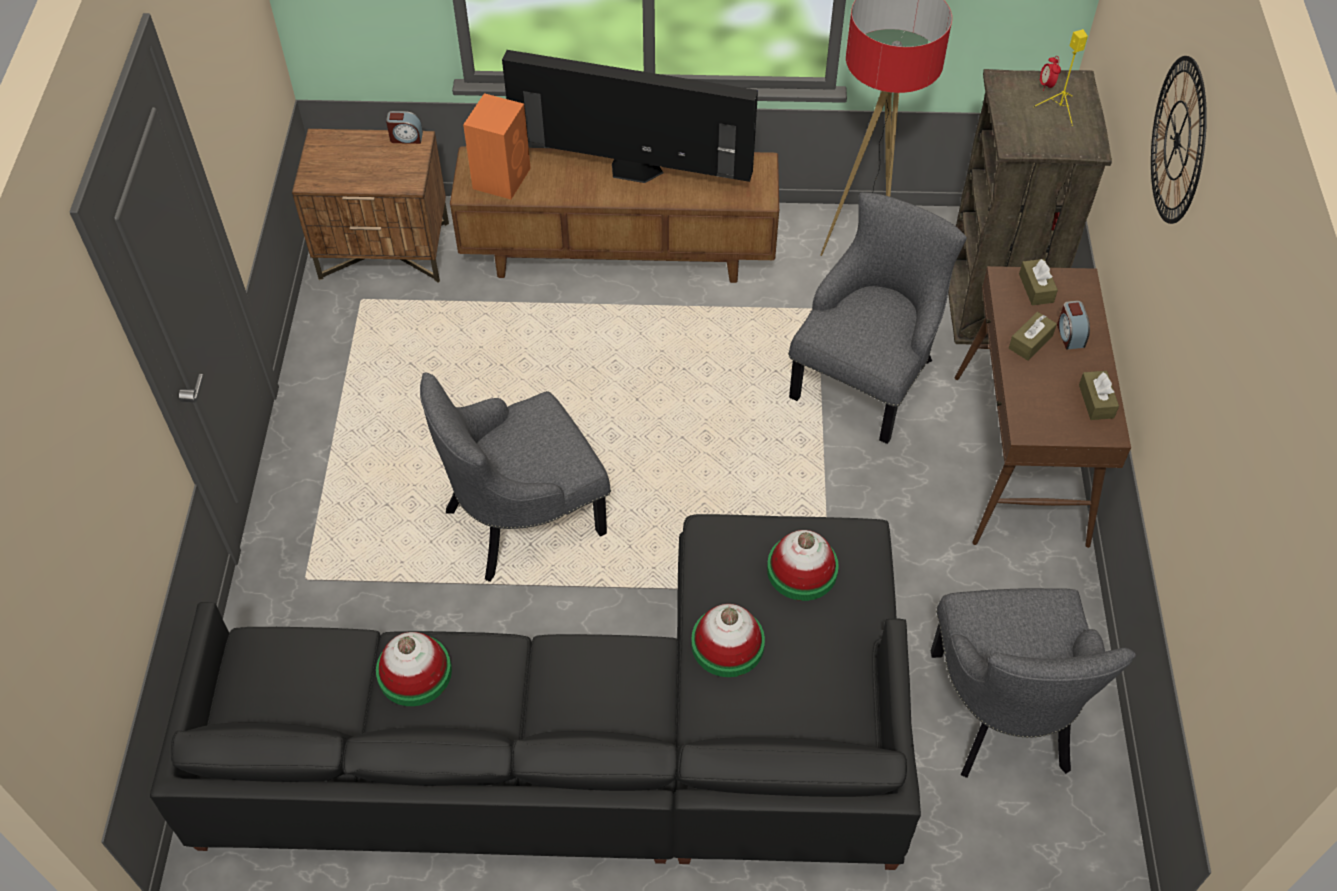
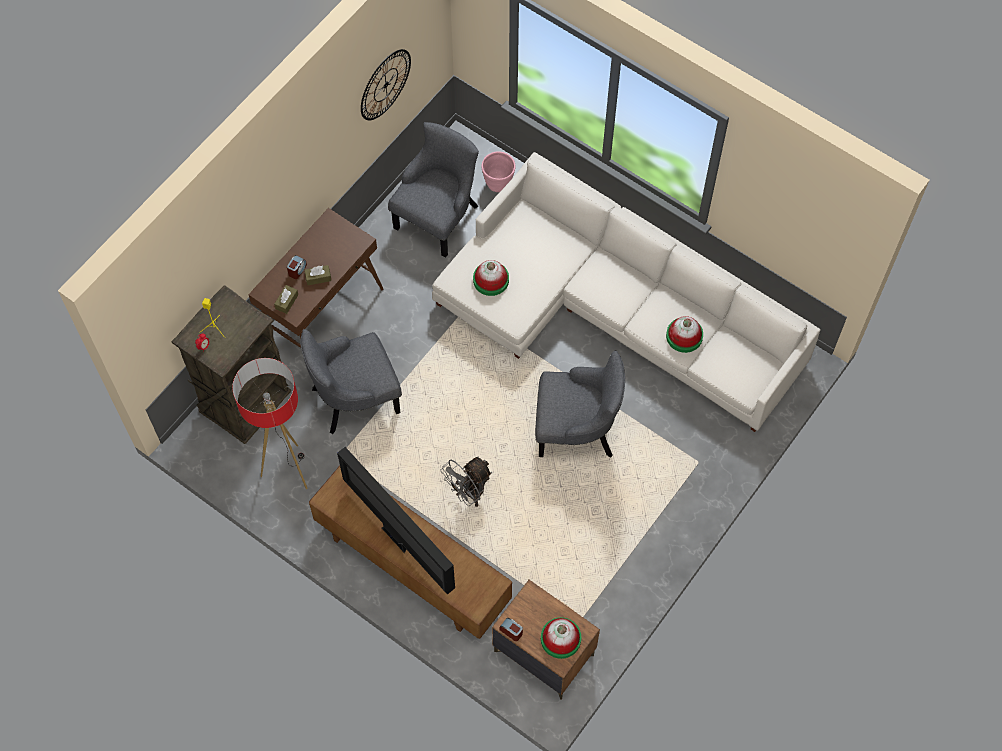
camera: 145 degrees left, 10 degrees up
black sofa [150,514,921,870] -> white sofa [432,152,821,432]
orange speaker [463,93,531,199] -> none
hat [691,604,765,677] -> hat moved to [541,617,581,659]
brown tissue box [1079,371,1119,420] -> none
wall clock [1151,56,1207,224] -> wall clock moved to [361,49,411,120]
none -> grey fan [440,456,492,507]
none -> pink planter [481,151,516,192]

